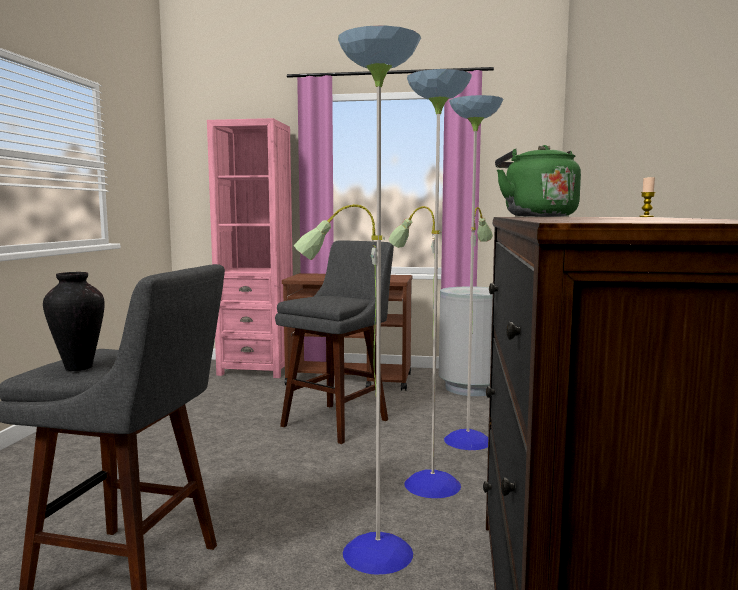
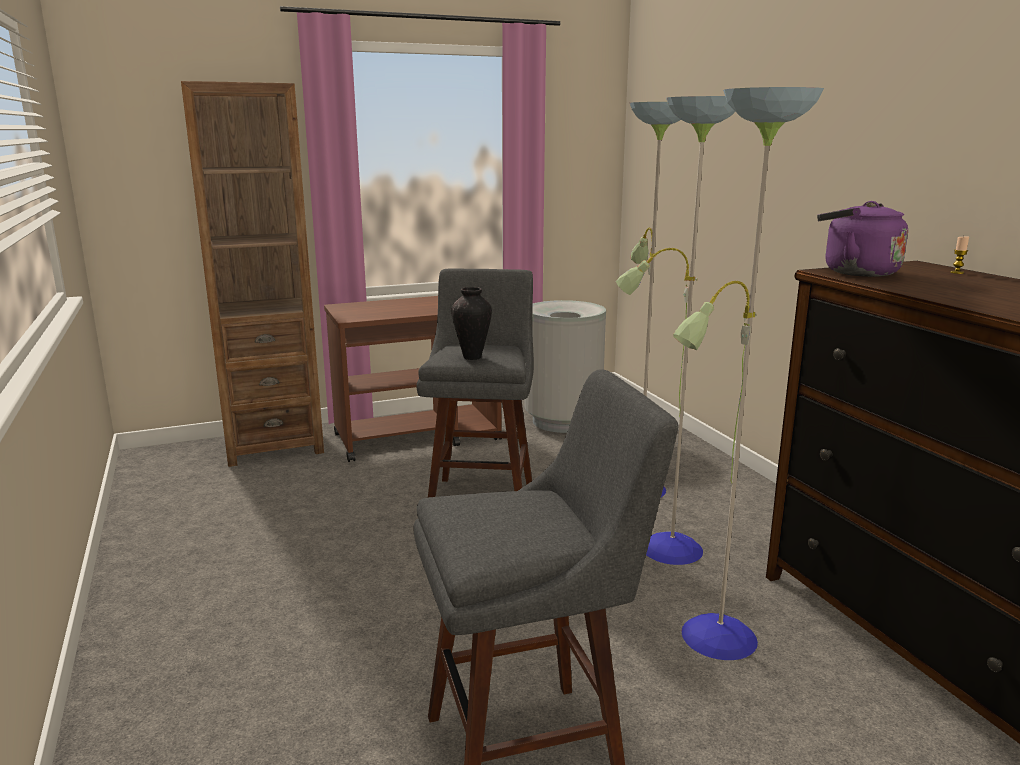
camera: 30 degrees left, 10 degrees up
vase [43,272,105,371] -> vase moved to [451,287,492,360]
pink bookcase [207,118,293,378] -> brown bookcase [181,81,324,467]
green kettle [495,145,581,217] -> purple kettle [817,201,908,277]

